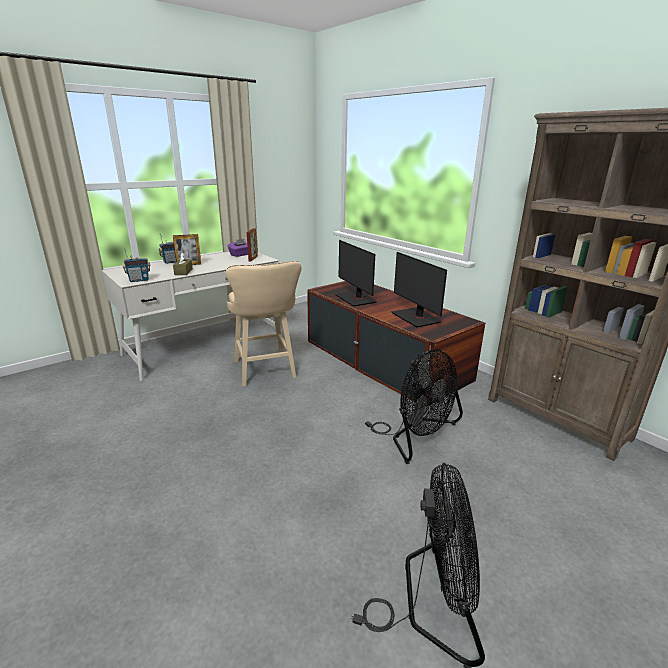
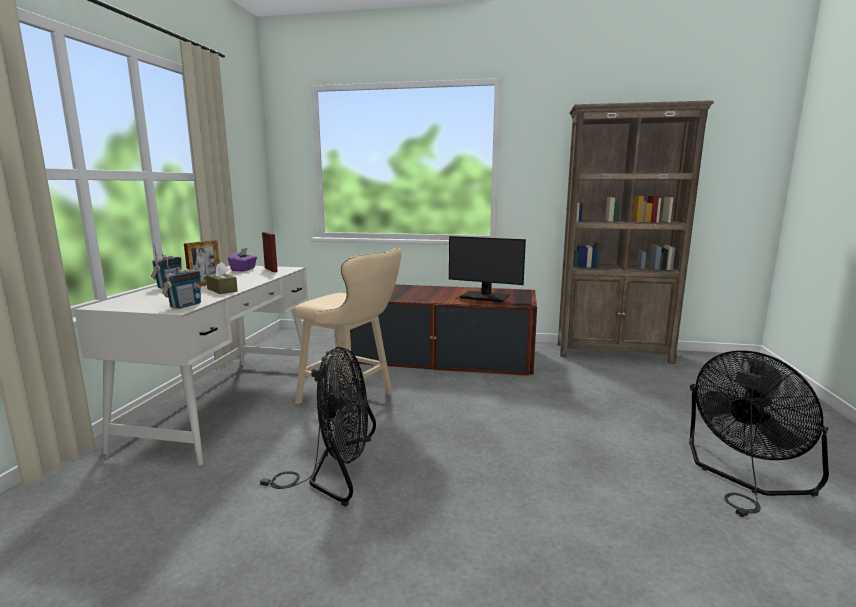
camera: 40 degrees left, 10 degrees down
monitor [335,240,377,307] -> none
black fan [365,349,463,464] -> black fan moved to [259,347,376,507]

